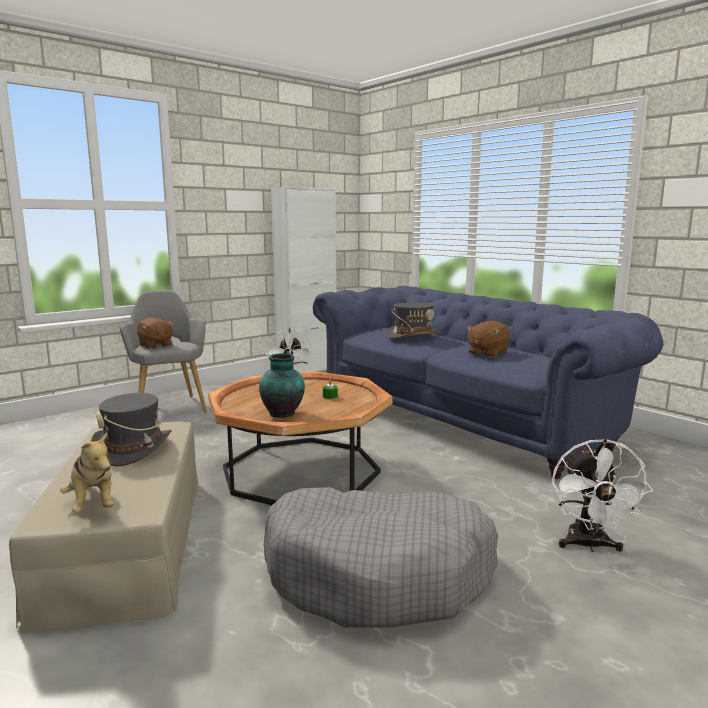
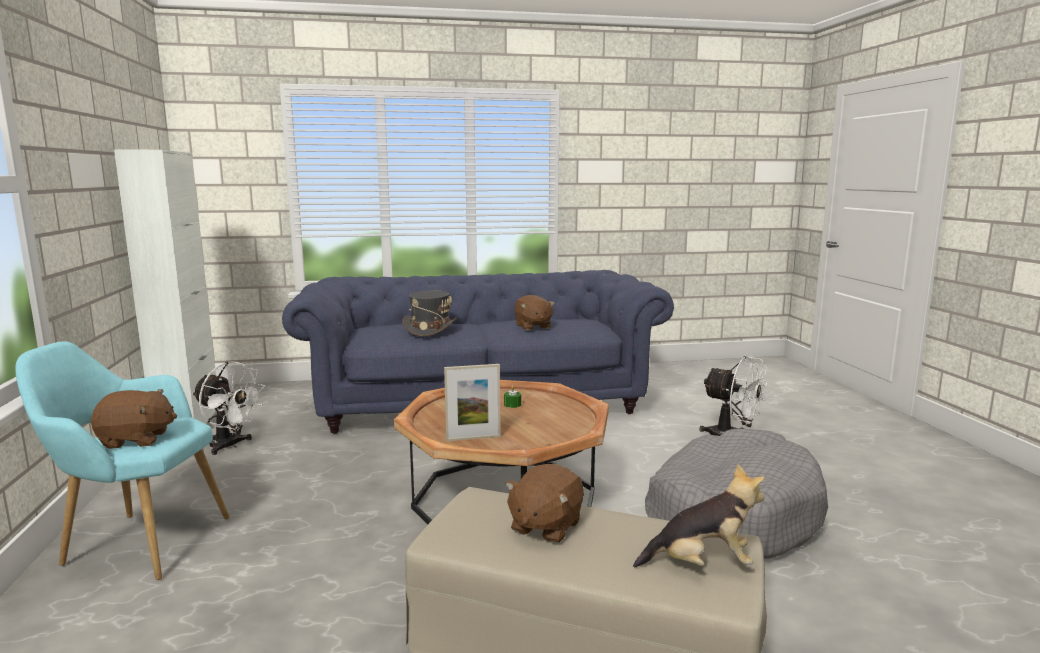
camera: 60 degrees left, 0 degrees up
grey hat [91,393,172,466] -> brown plush toy [505,464,584,544]
grey armchair [120,290,207,413] -> turquoise armchair [15,341,229,580]
vase [259,353,305,418] -> none
none -> picture frame [444,364,501,441]

